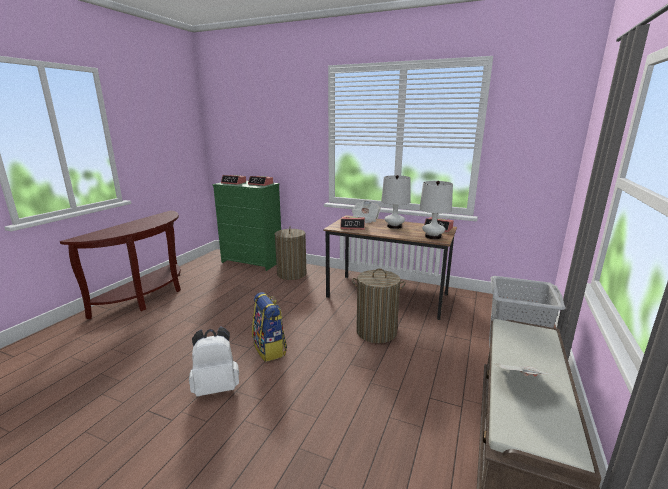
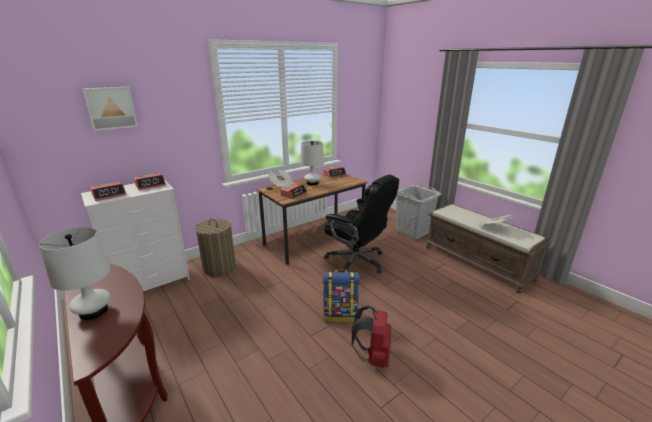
camera: 60 degrees left, 5 degrees up
white backpack [189,326,239,396] -> red backpack [352,305,391,368]
green dresser [213,181,281,271] -> white dresser [81,181,190,291]
laundry basket [352,269,406,343] -> black office chair [324,175,399,273]
white table lamp [419,181,453,239] -> white table lamp moved to [39,227,111,320]
none -> picture [82,87,138,131]

